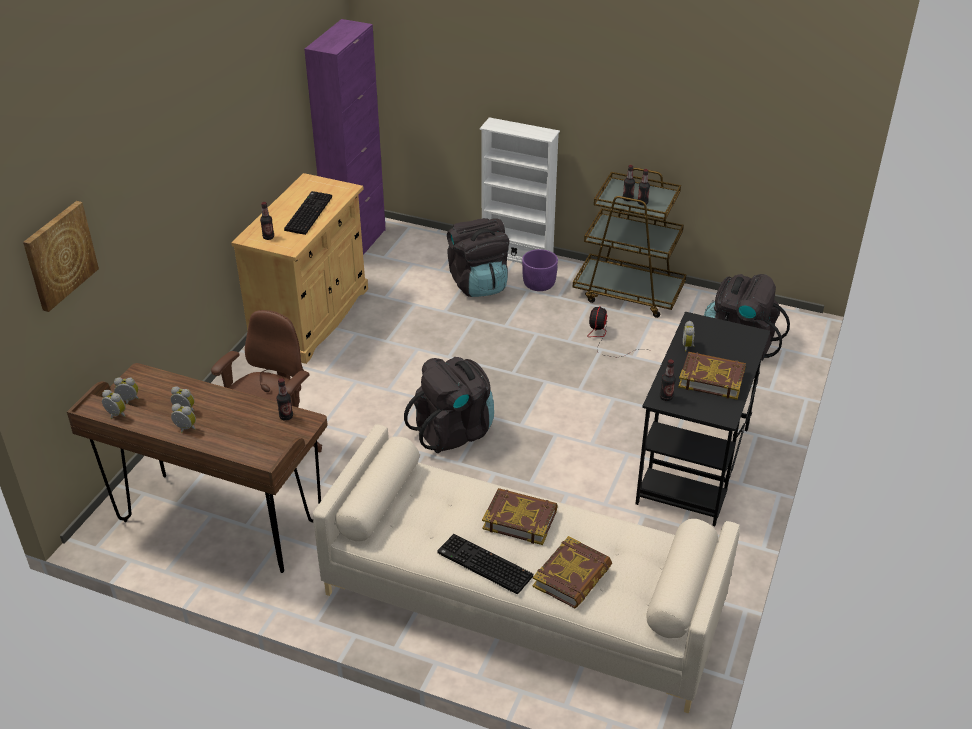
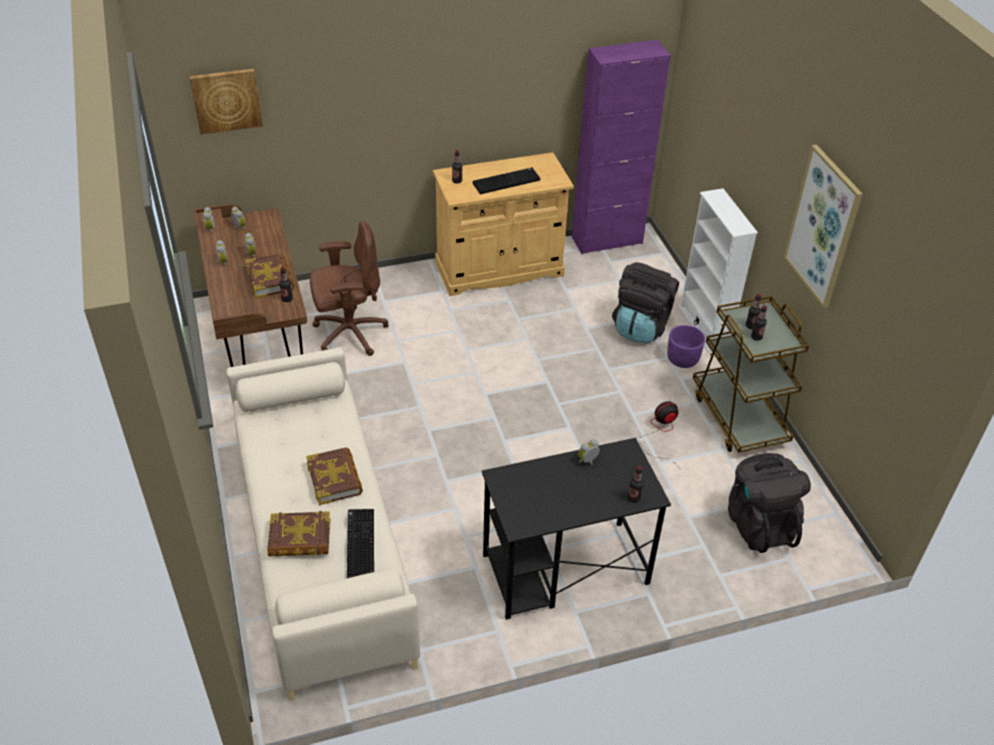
camera: 50 degrees right, 5 degrees up
black backpack [404,357,494,453] -> none
keyboard [437,534,533,594] -> keyboard moved to [347,509,374,578]
bottle [660,360,676,401] -> bottle moved to [627,466,644,503]
book [678,352,746,400] -> book moved to [245,253,294,298]
none -> picture [784,145,863,308]

